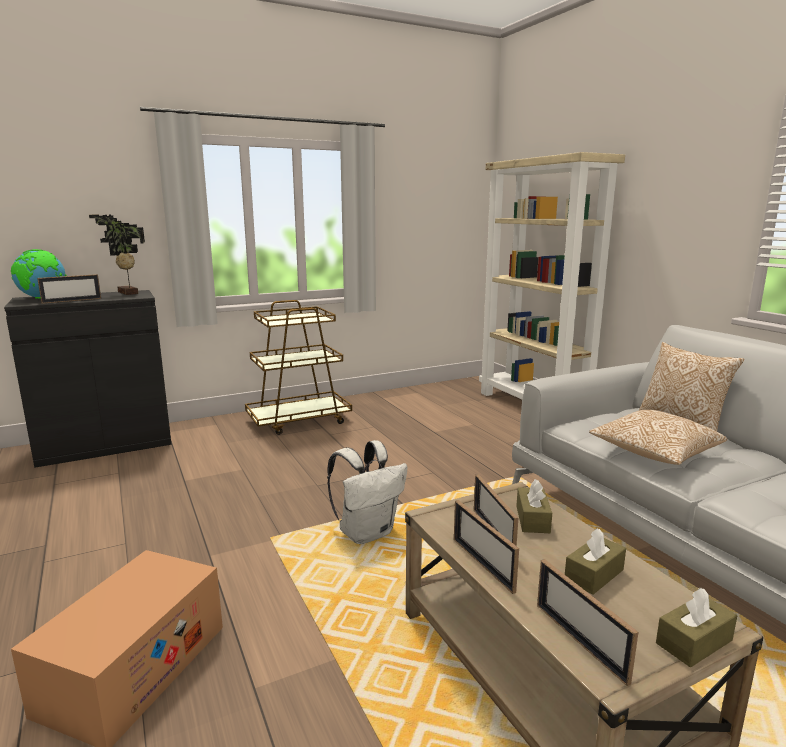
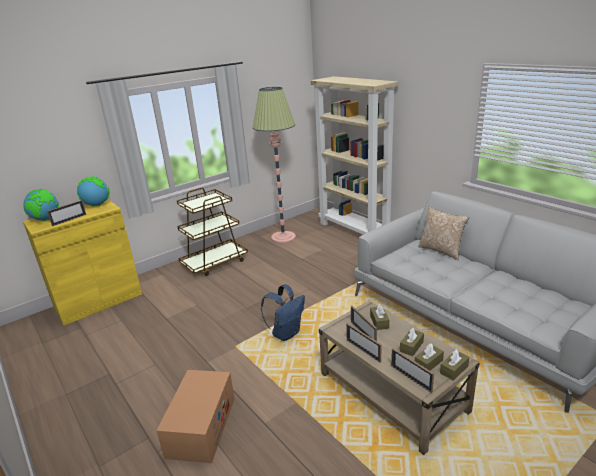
camera: 10 degrees left, 10 degrees up
black cabinet [4,290,171,468] -> yellow cabinet [23,199,142,325]
potted plant [89,214,145,295] -> globe [77,176,110,207]
white backpack [327,440,407,544] -> blue backpack [261,284,305,341]
pillow [589,410,727,465] -> none
none -> floor lamp [253,87,296,243]
none -> brown tissue box [415,344,444,371]

